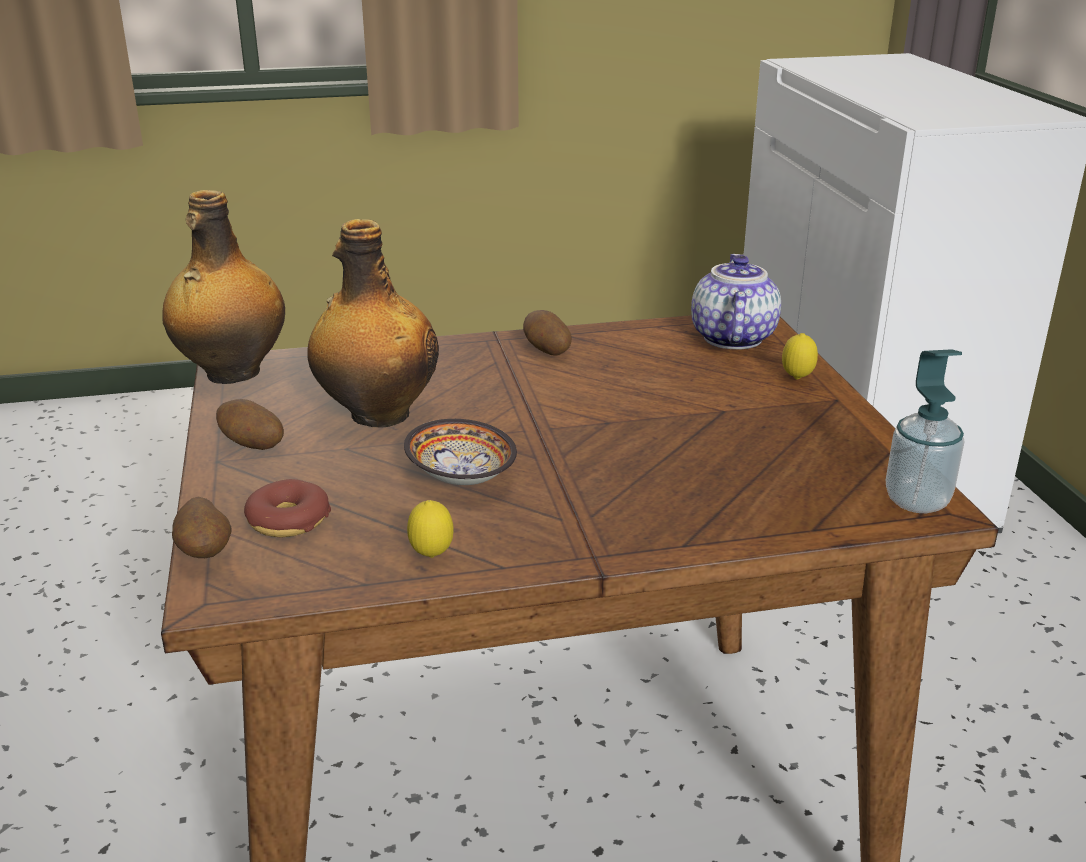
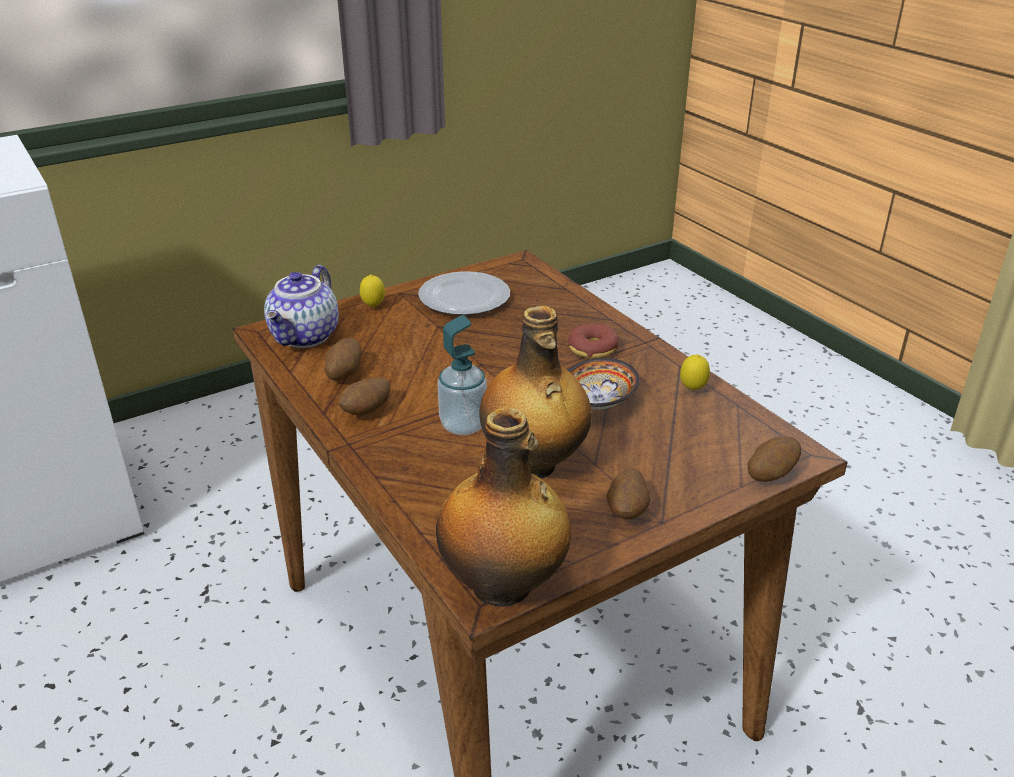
camera: 110 degrees left, 5 degrees up
donut [244,479,331,538] -> donut moved to [568,324,619,358]
teapot [691,254,781,350] -> teapot turned 60 degrees counterclockwise [264,265,339,348]
soap dispenser [886,349,964,513] -> soap dispenser moved to [437,315,487,436]
none -> potato [325,338,362,381]
none -> plate [418,271,510,315]

